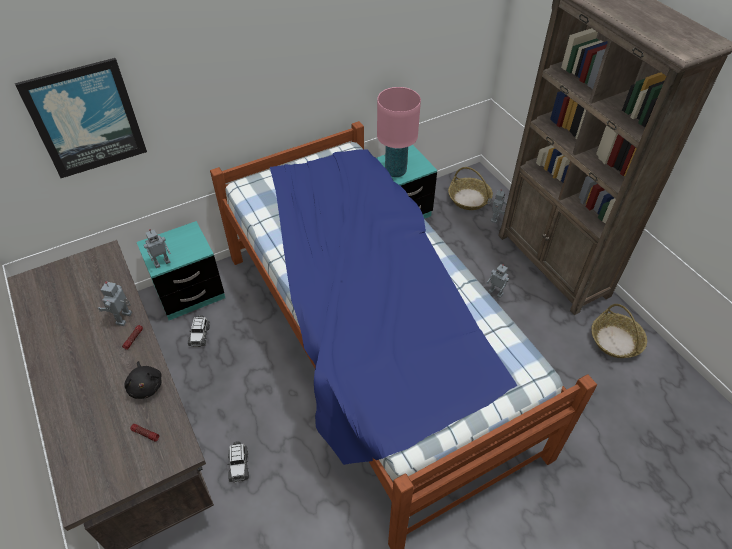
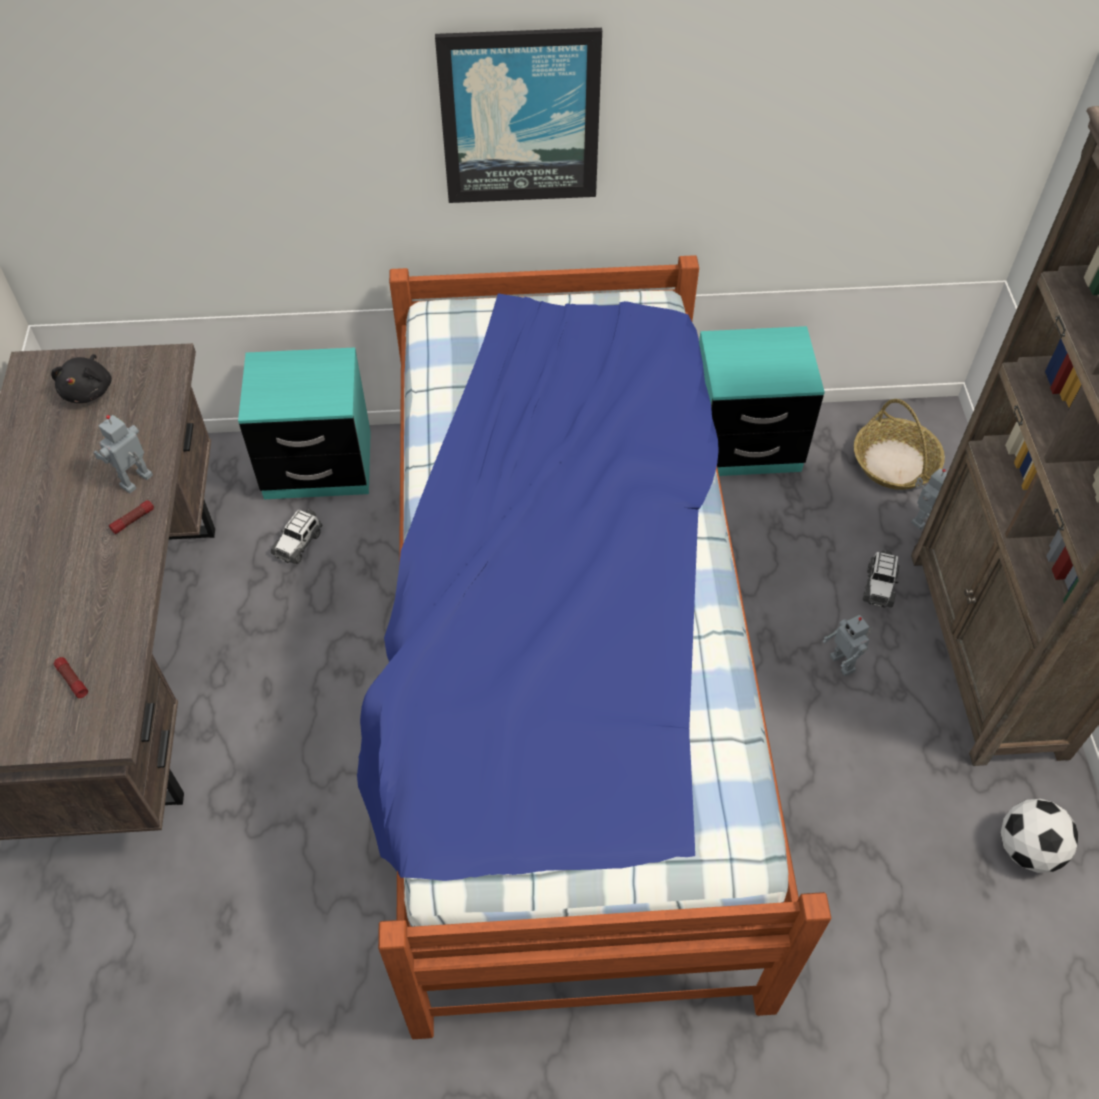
camera: 25 degrees right, 5 degrees up
picture [15,58,147,178] -> picture moved to [435,28,602,203]
black plush toy [124,361,162,399] -> black plush toy moved to [51,354,112,403]
toy robot [144,229,171,268] -> none
toy car [227,441,249,482] -> toy car moved to [863,550,900,608]
pink table lamp [377,87,421,177] -> none
basket [591,304,647,358] -> football [1001,799,1078,873]

